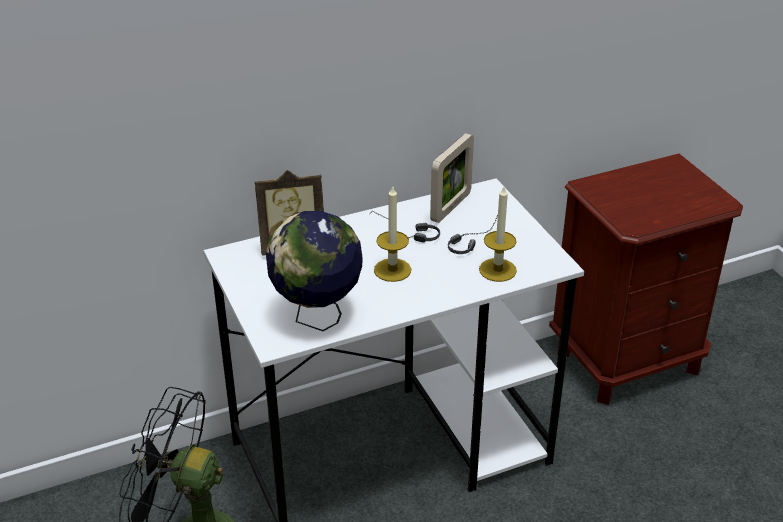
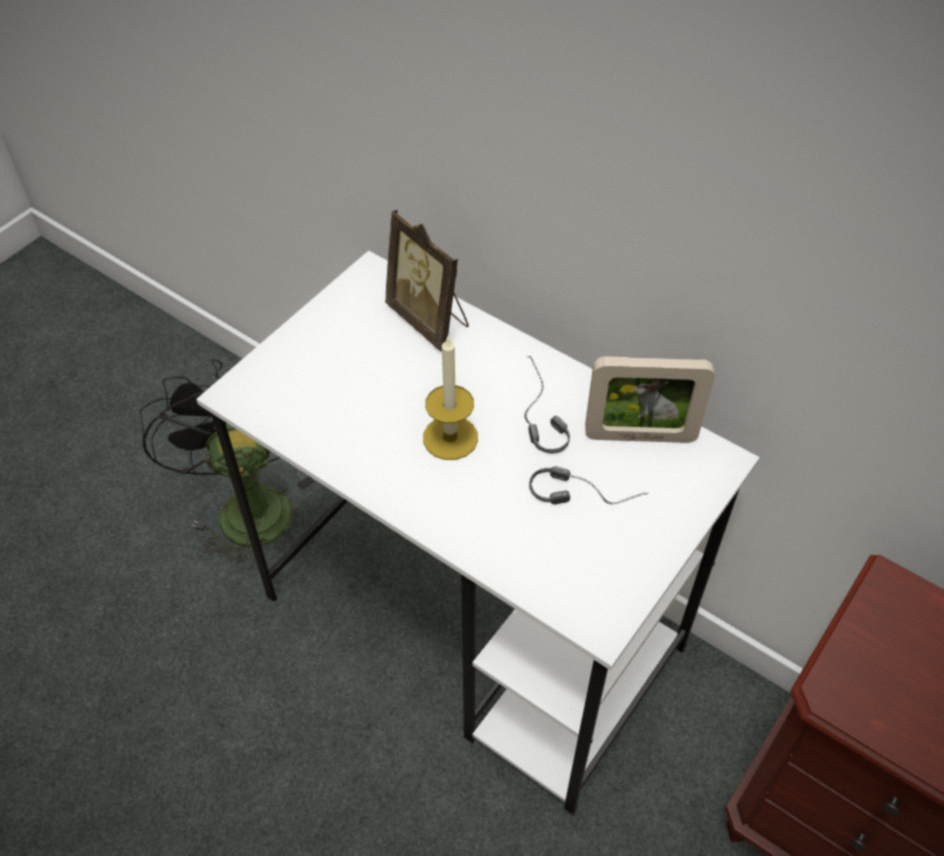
camera: 60 degrees right, 15 degrees up
globe [266,211,363,331] -> none
candle [479,187,517,282] -> none

